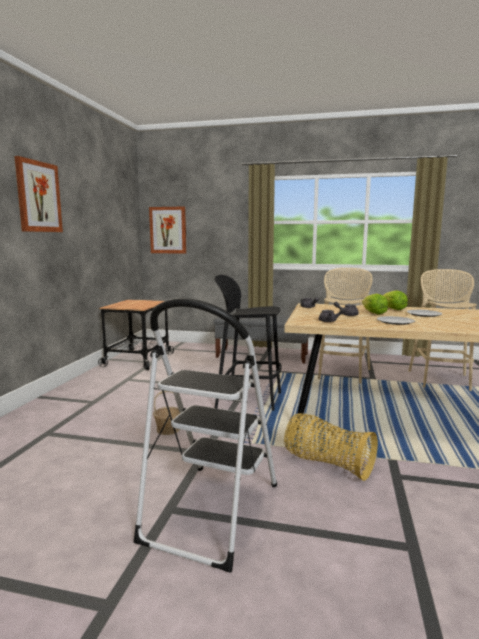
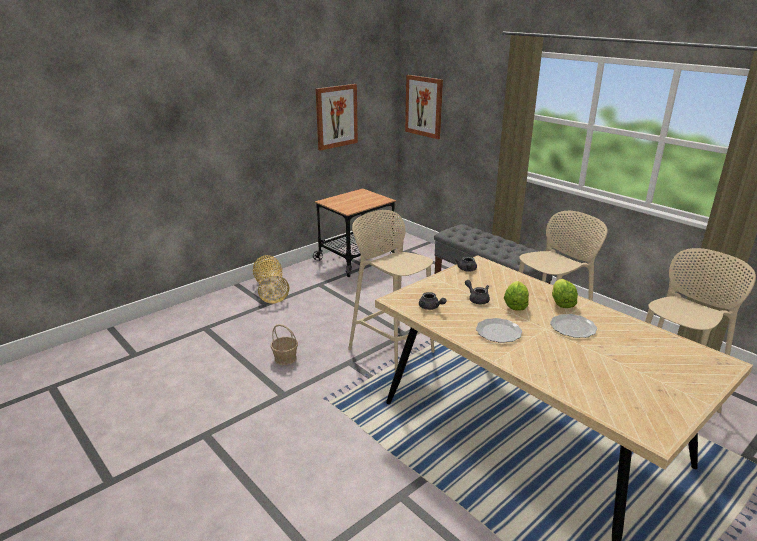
camera: 35 degrees right, 15 degrees up
picture [14,156,63,232] -> picture moved to [315,84,358,151]
step ladder [134,298,277,573] -> none
black stool [214,275,281,411] -> beige stool [348,210,434,372]
basket [284,413,378,481] -> basket moved to [253,255,290,304]

